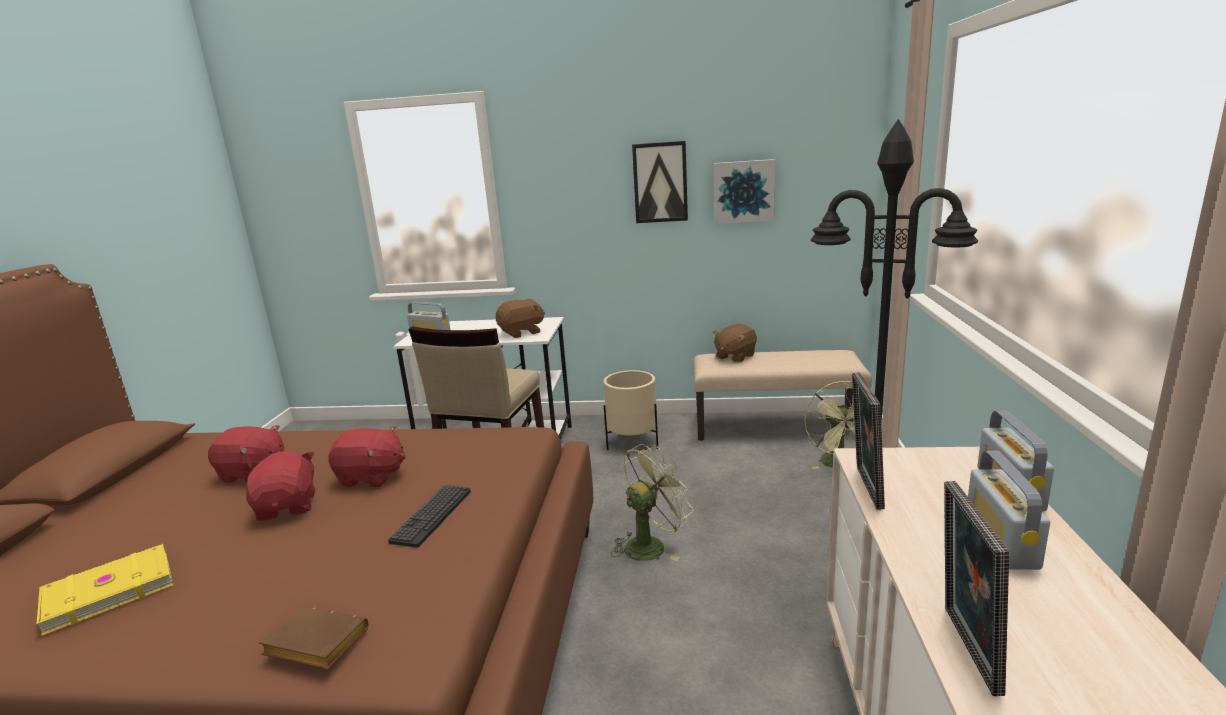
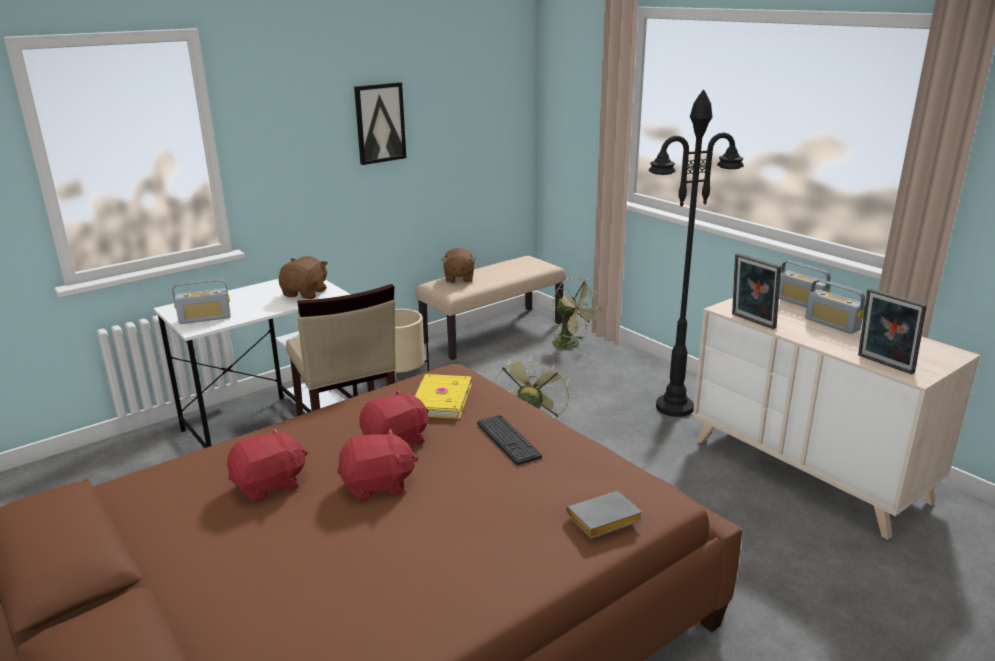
camera: 45 degrees left, 5 degrees up
yellow book [37,544,173,636] -> yellow book moved to [415,374,472,419]
red plush toy [246,451,315,521] -> red plush toy turned 135 degrees clockwise [337,428,418,501]
brown book [259,606,368,670] -> grey book [566,491,643,539]
picture [714,159,775,224] -> none

